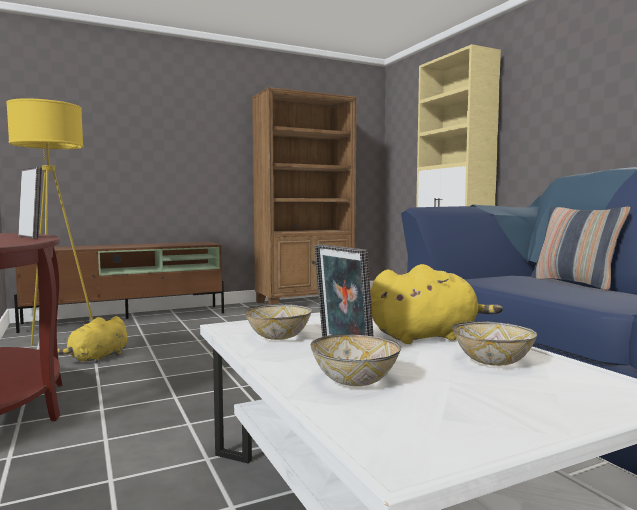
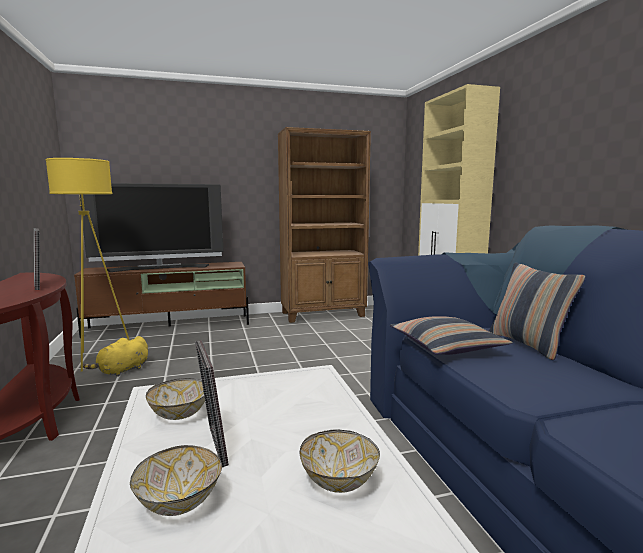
camera: 10 degrees right, 5 degrees up
yellow plush toy [370,264,503,344] -> none
none -> television [80,183,223,272]
none -> pillow [390,316,513,355]

